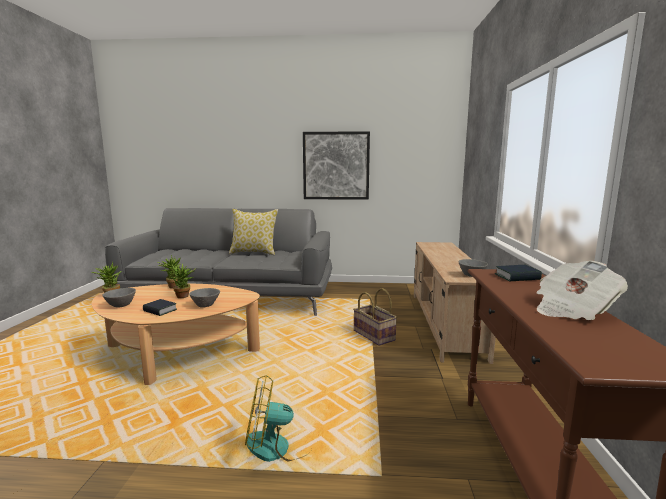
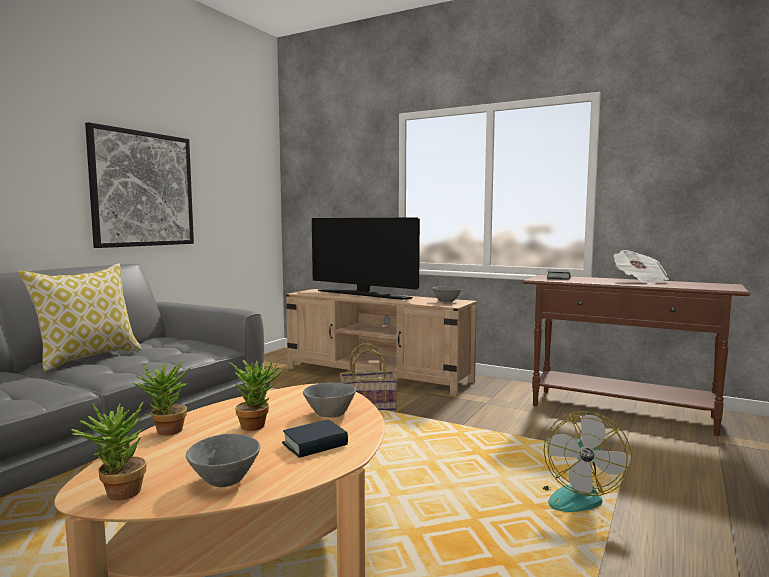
camera: 65 degrees left, 5 degrees down
none -> television [312,218,420,300]

